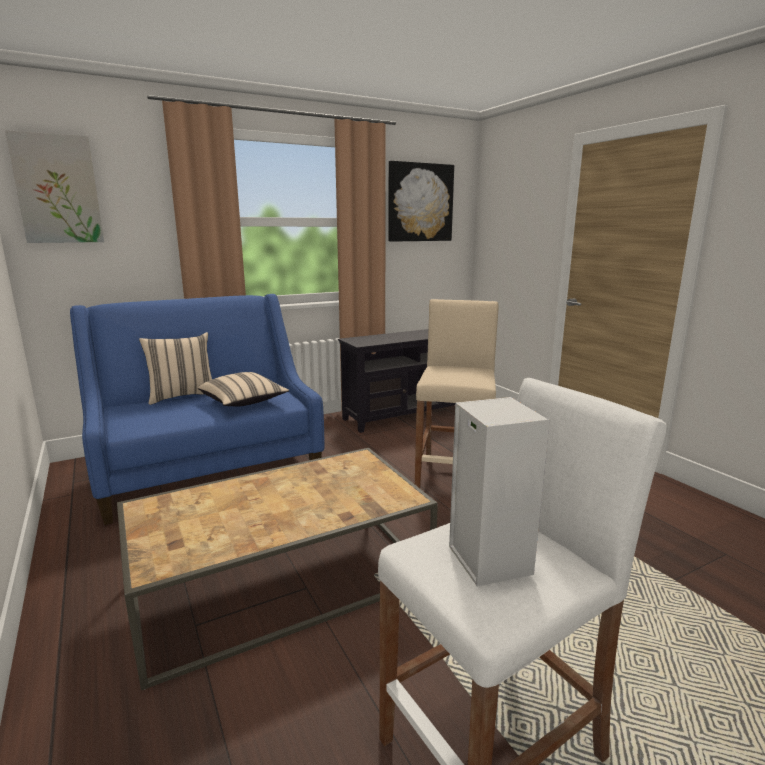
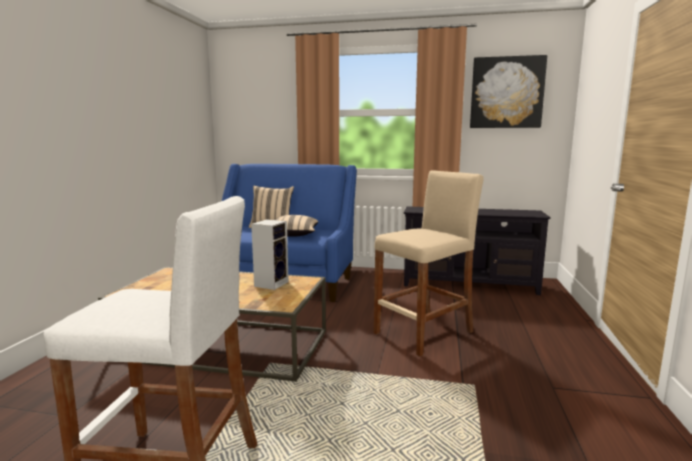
camera: 40 degrees right, 5 degrees down
picture [5,130,104,243] -> none
speaker [449,397,549,587] -> speaker moved to [251,219,289,290]

